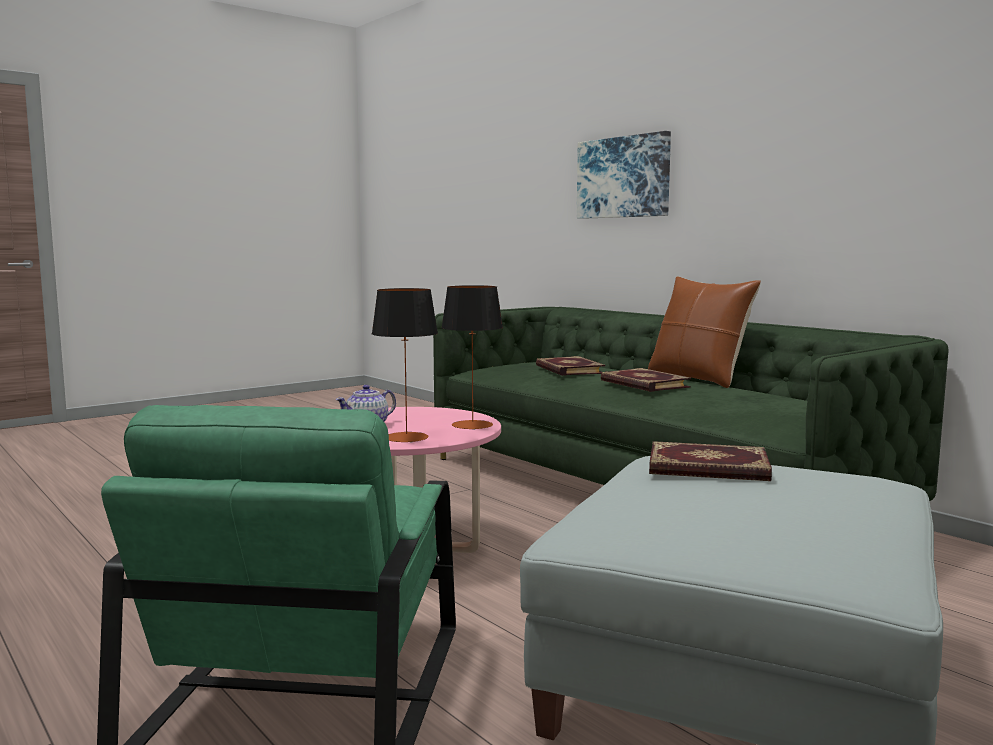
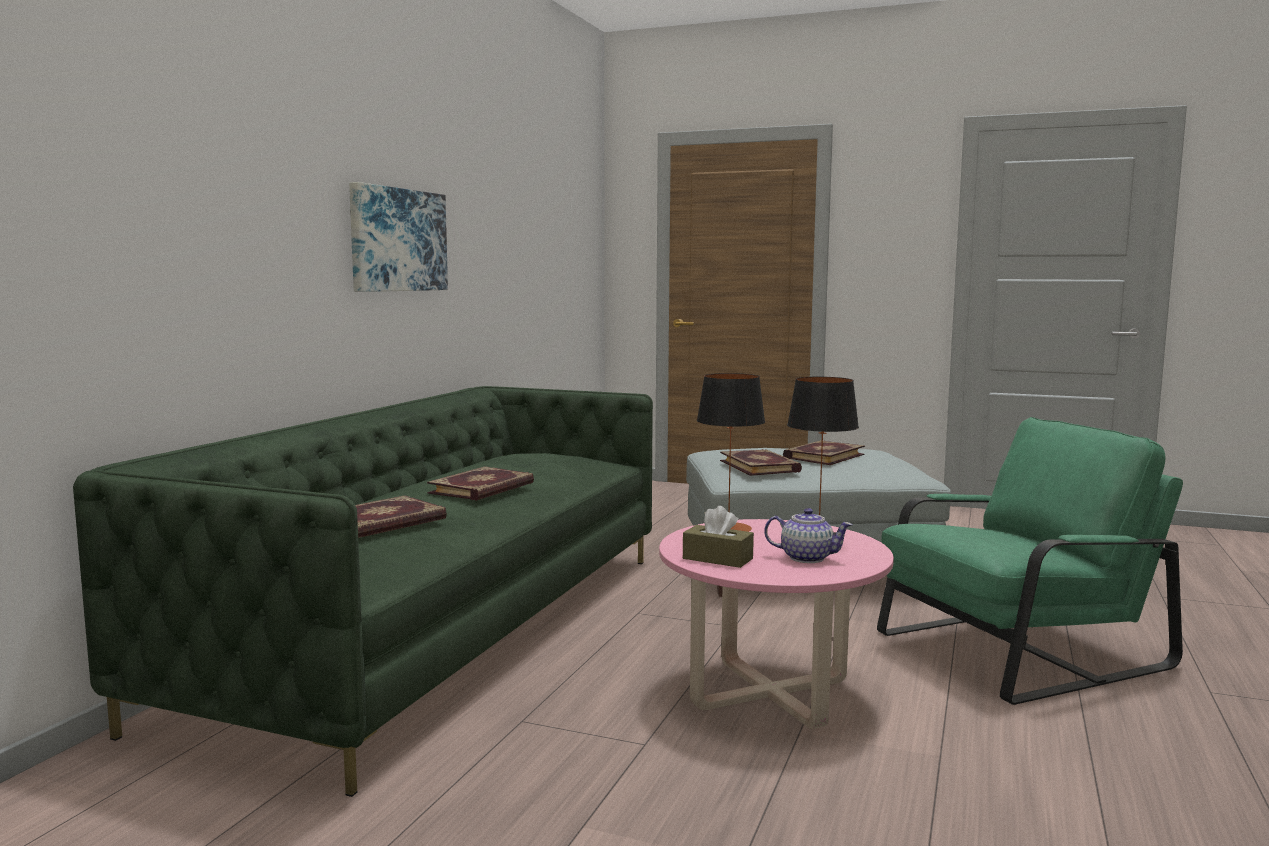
camera: 120 degrees left, 0 degrees up
picture [577,131,671,219] -> picture moved to [349,182,448,292]
brown pillow [648,276,761,388] -> none
none -> brown tissue box [683,506,754,568]
none -> book [783,440,865,465]

